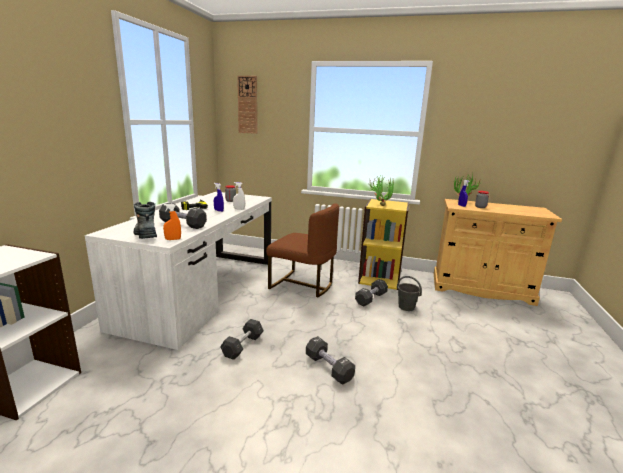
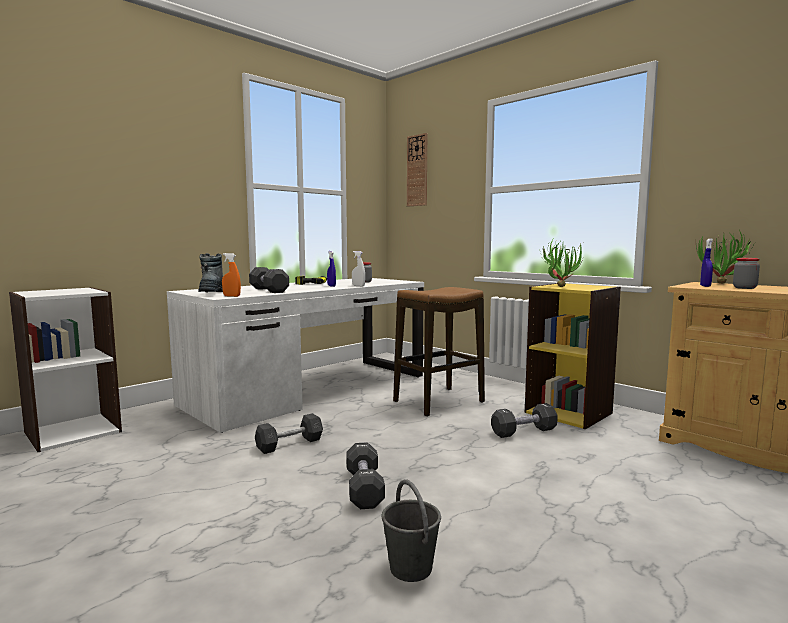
camera: 30 degrees right, 10 degrees down
brown chair [266,203,339,297] -> stool [393,287,485,417]
grey bucket [397,276,422,311] -> grey bucket moved to [381,479,441,582]

